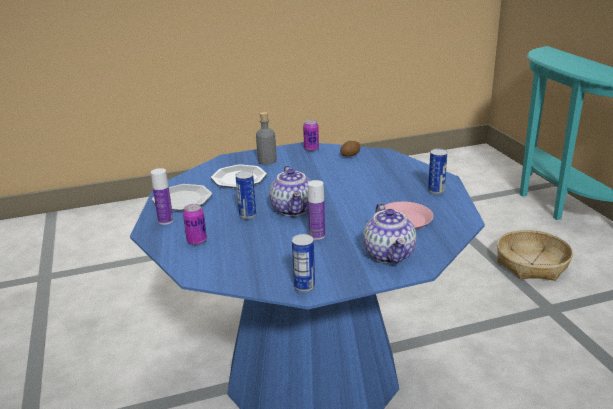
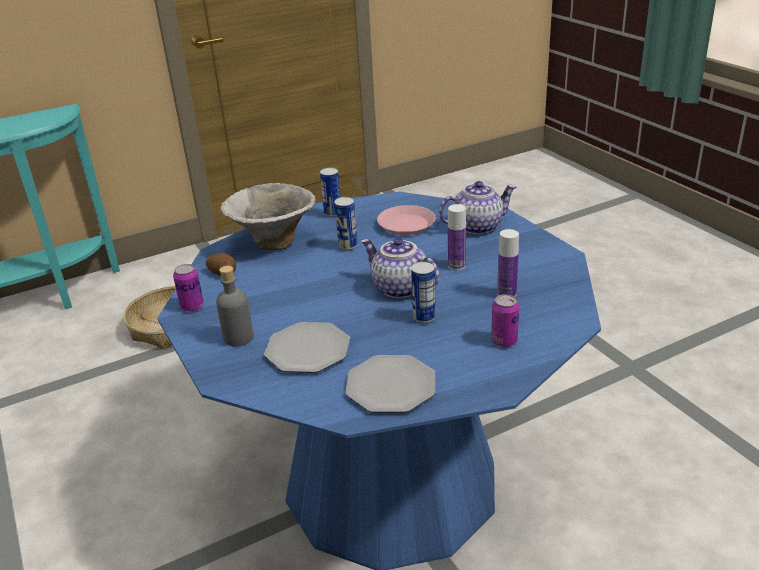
camera: 100 degrees left, 5 degrees up
bottle [151,168,173,225] -> bottle moved to [497,229,519,297]
teapot [270,165,311,216] -> teapot turned 120 degrees counterclockwise [361,238,440,298]
can [292,234,315,293] -> can moved to [334,197,358,251]
none -> bowl [220,183,315,250]

